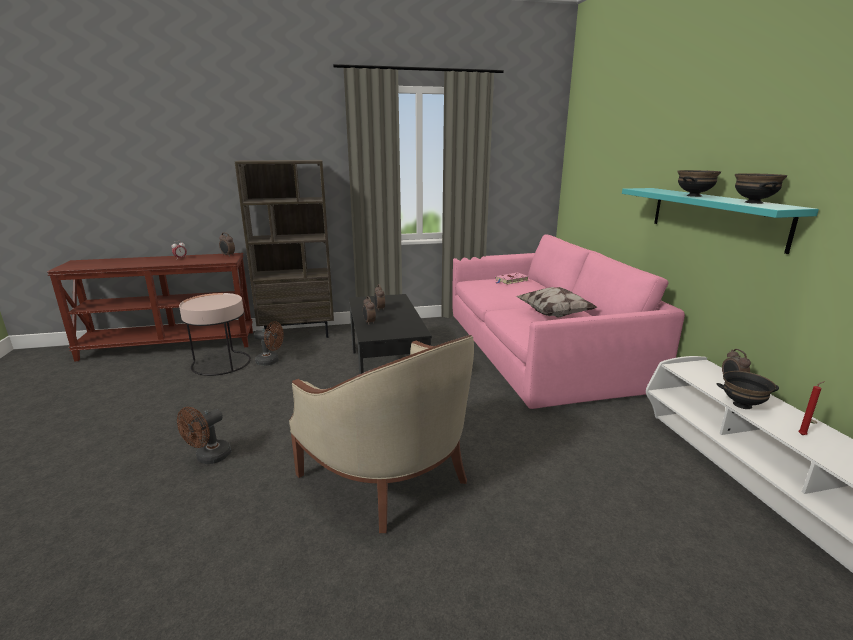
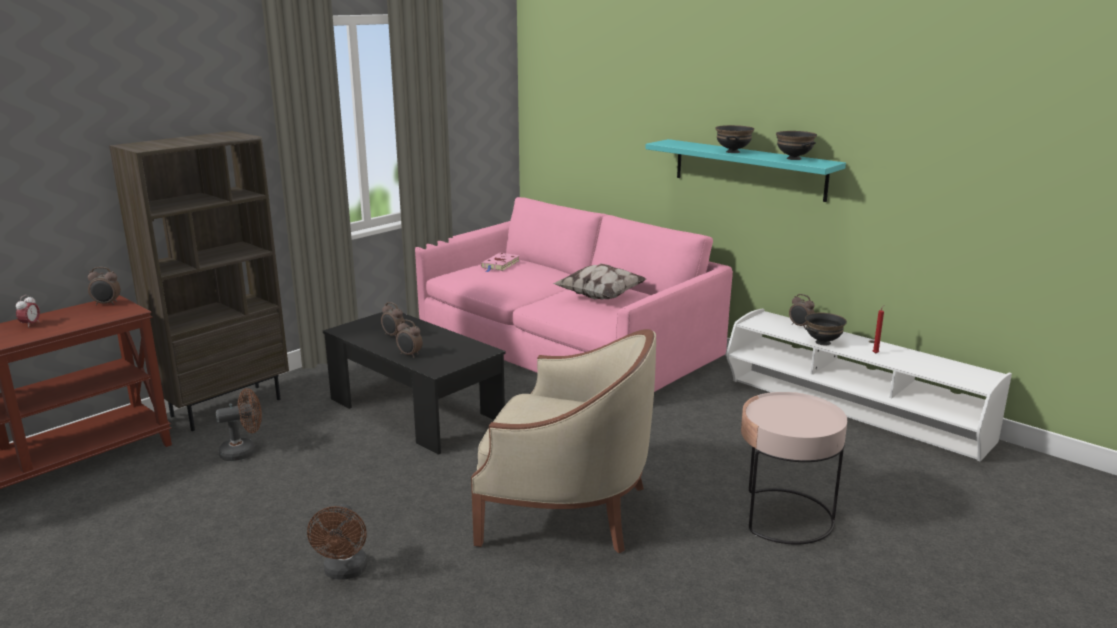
camera: 35 degrees left, 0 degrees up
pink side table [179,293,251,376] -> pink side table moved to [741,392,847,545]

